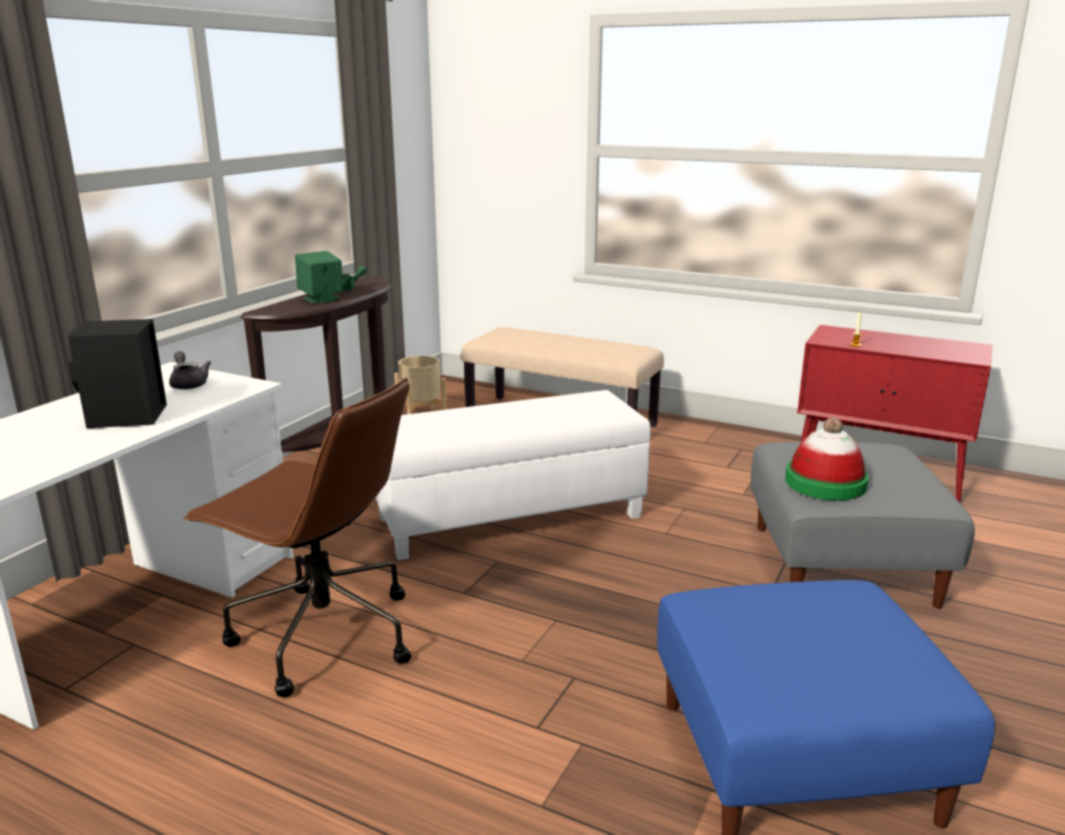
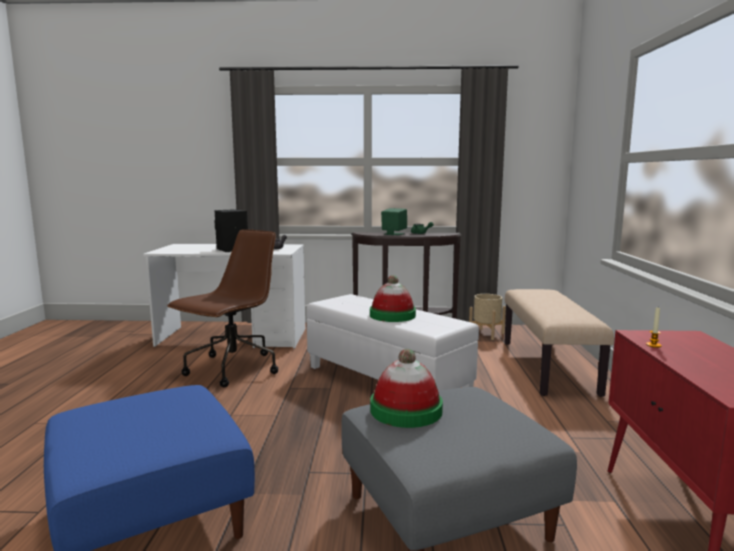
camera: 65 degrees right, 10 degrees down
brown office chair [183,377,411,697] -> brown office chair turned 150 degrees counterclockwise [167,229,278,388]
none -> hat [370,275,416,322]

